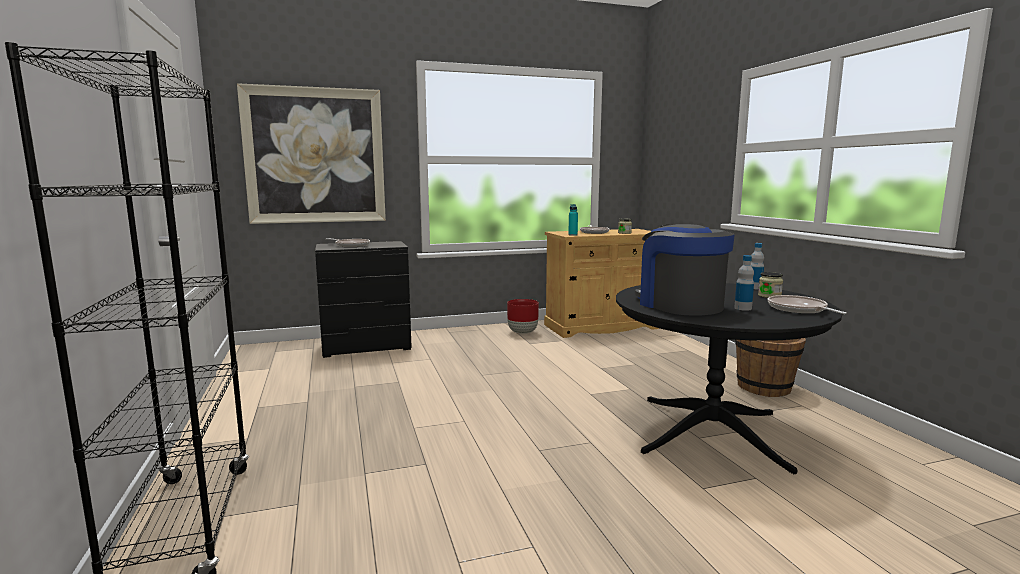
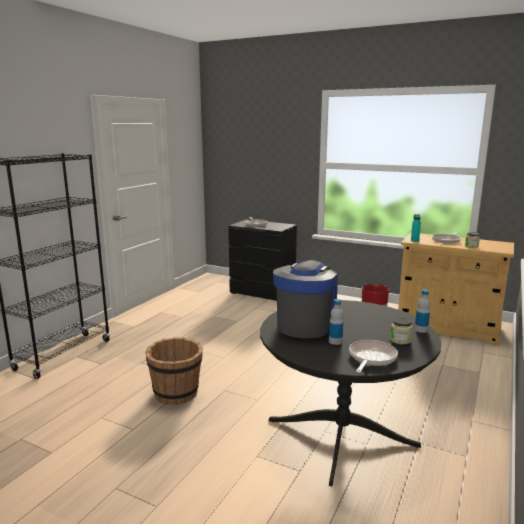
camera: 45 degrees right, 5 degrees up
picture [237,83,386,224] -> none
brown bucket [735,338,806,397] -> brown bucket moved to [145,338,203,405]

